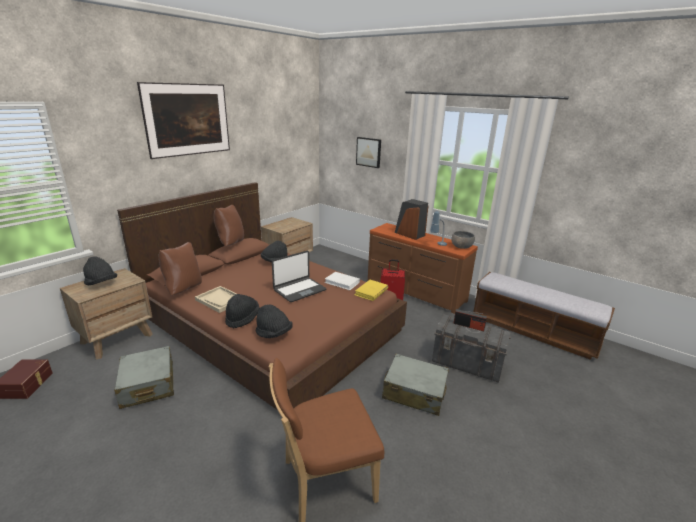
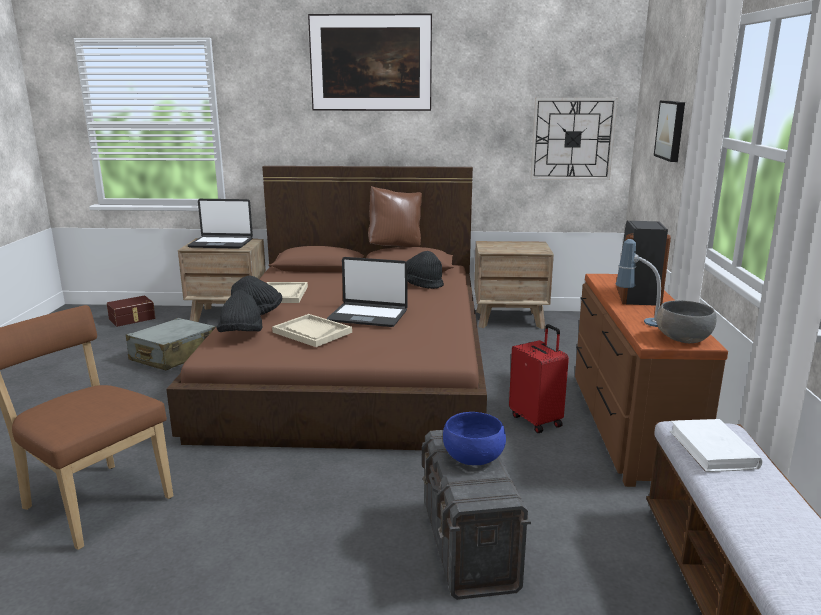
camera: 55 degrees right, 5 degrees down
black hat [83,256,117,285] -> laptop [188,199,253,249]
brown pillow [159,242,202,295] -> none
white book [325,272,360,290] -> white book moved to [670,419,762,472]
yellow book [354,280,388,301] -> none
grey suitcase [382,354,449,416] -> none
radio [453,309,487,331] -> blue bowl [443,412,506,465]
none -> beige tray [272,314,352,347]
none -> wall clock [530,98,618,180]

